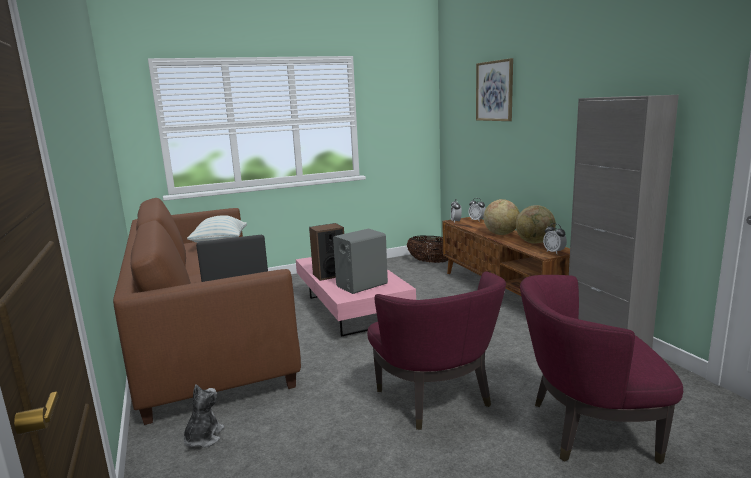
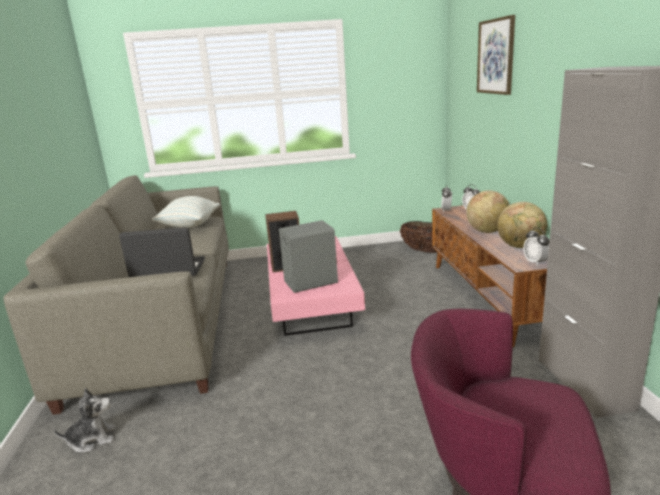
camera: 15 degrees right, 5 degrees up
brown sofa [113,198,301,425] -> grey sofa [3,175,229,415]
plush toy [184,384,224,448] -> plush toy turned 45 degrees clockwise [54,388,115,453]
purple armchair [367,271,506,430] -> none

